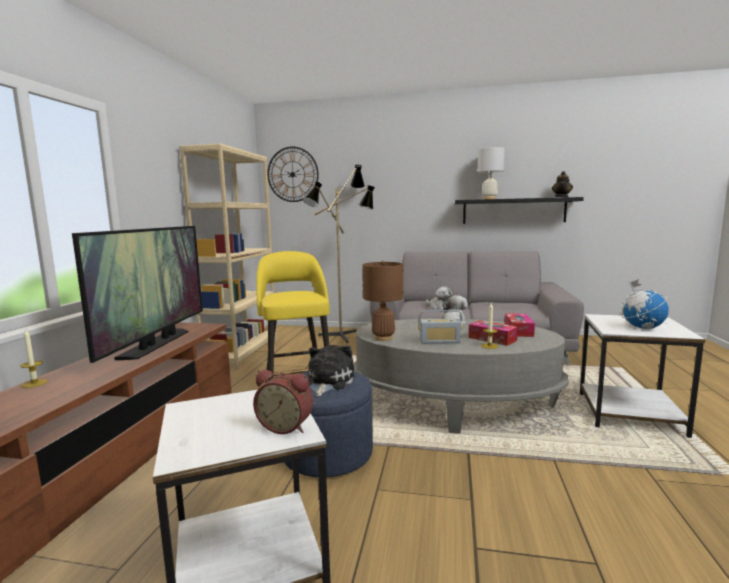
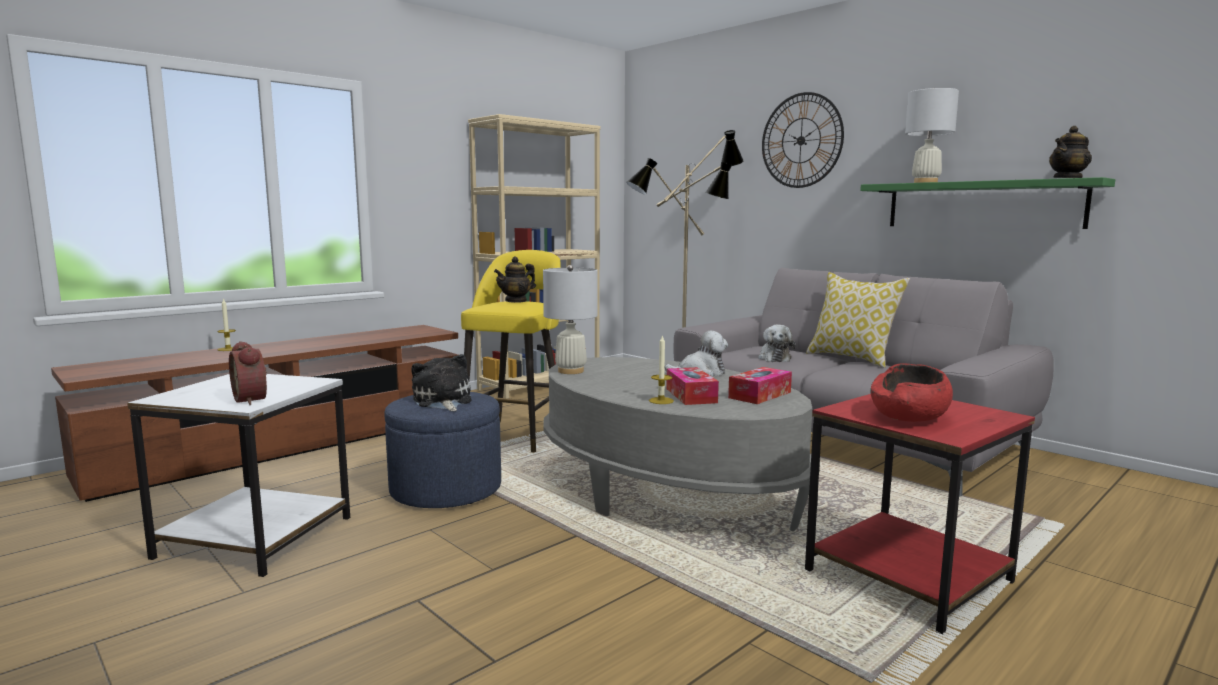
camera: 35 degrees right, 0 degrees up
television [72,226,203,363] -> none
wall clock [267,147,319,202] -> wall clock moved to [762,92,844,188]
plush toy [309,345,355,396] -> plush toy turned 75 degrees counterclockwise [411,354,472,411]
brown table lamp [363,261,403,341] -> white table lamp [543,265,598,374]
radio [419,310,462,344] -> none
black shelf [455,197,584,224] -> green shelf [860,177,1115,229]
white side table [580,314,705,438] -> red side table [805,394,1035,634]
globe [621,279,669,329] -> red bowl [871,364,953,422]
none -> teapot [494,256,536,303]
none -> pillow [806,272,910,368]

